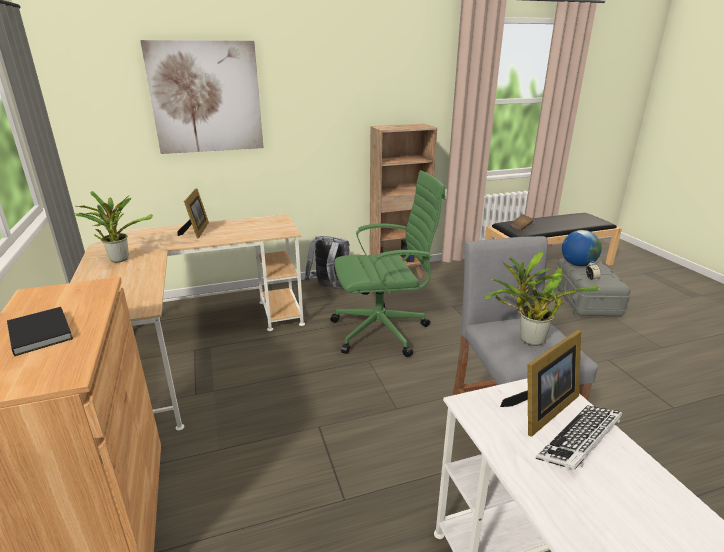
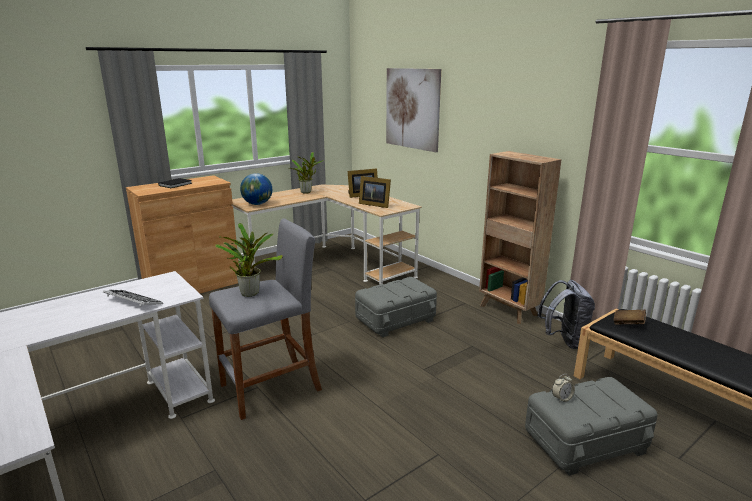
camera: 70 degrees right, 5 degrees down
grey backpack [305,236,349,290] -> grey backpack moved to [538,280,595,349]
green office chair [330,170,446,357] -> grey storage box [355,277,437,337]
picture frame [500,330,581,437] -> picture frame moved to [359,176,391,208]
globe [562,230,602,266] -> globe moved to [240,173,272,205]

